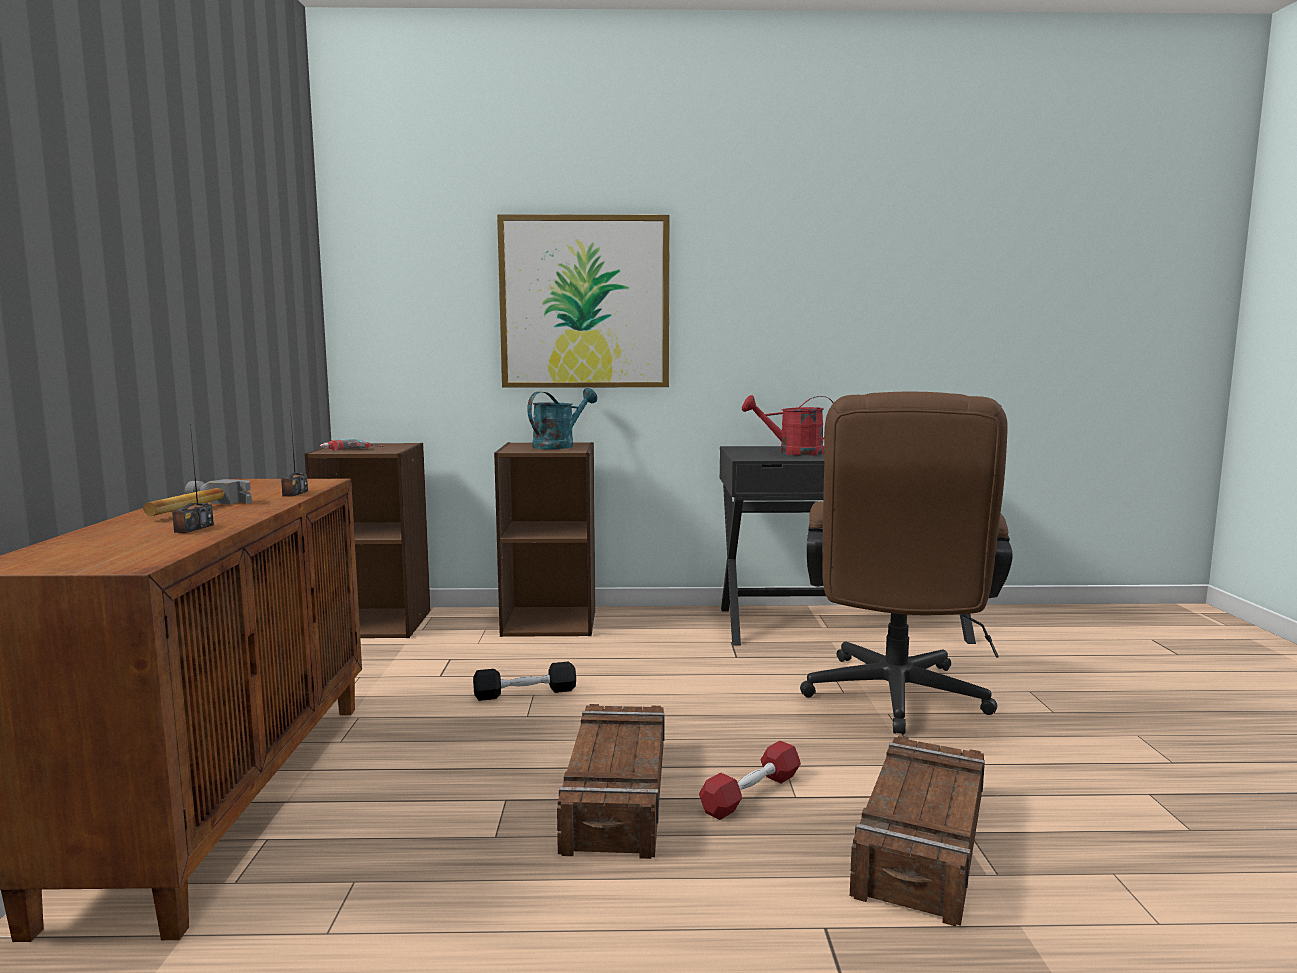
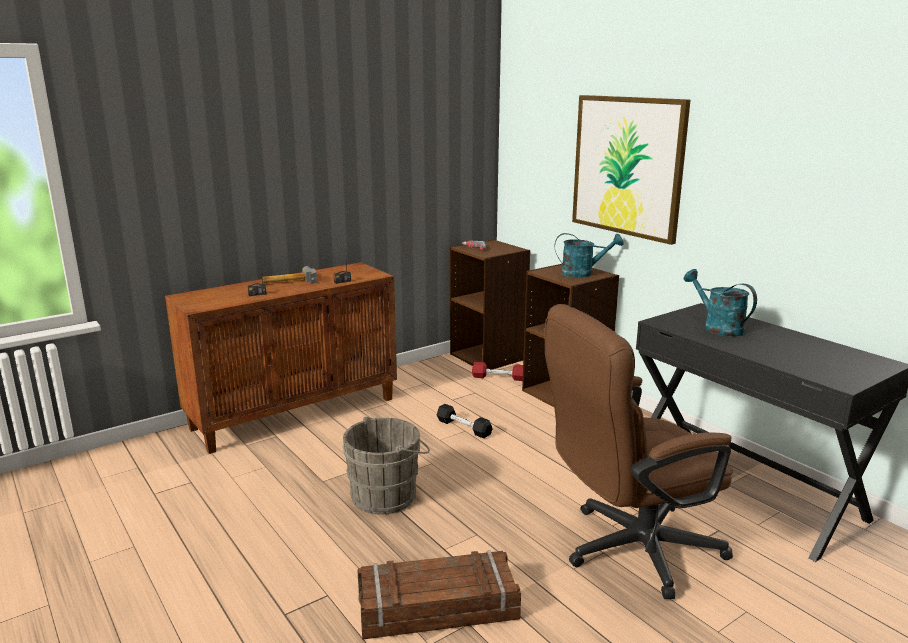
camera: 55 degrees right, 10 degrees up
crate [557,704,665,859] -> grey bucket [342,416,430,514]
red dumbbell [699,741,801,820] -> red dumbbell moved to [472,362,523,381]
red watering can [742,395,833,456] -> turquoise watering can [684,269,757,337]

